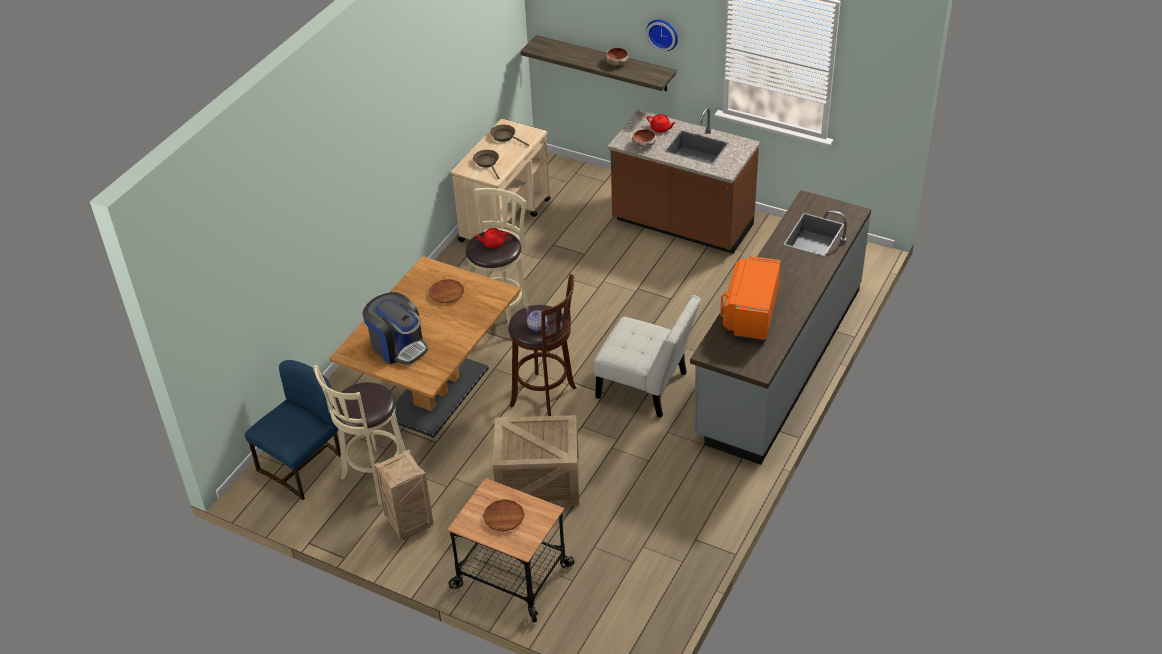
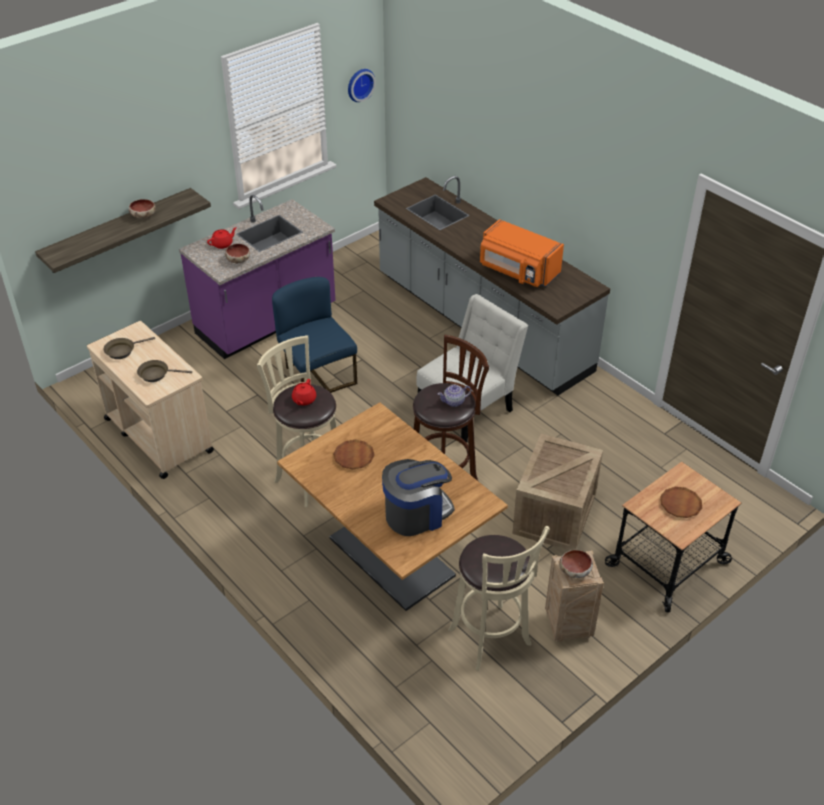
camera: 70 degrees left, 0 degrees up
blue chair [245,360,341,500] -> blue chair moved to [272,277,357,393]
brown counter [608,108,760,254] -> purple counter [179,195,335,359]
wall clock [646,19,678,51] -> wall clock moved to [348,69,376,102]
none -> bowl [559,550,593,578]

